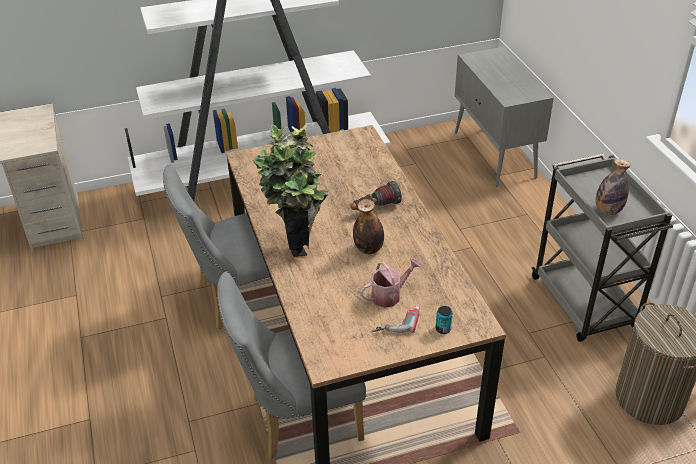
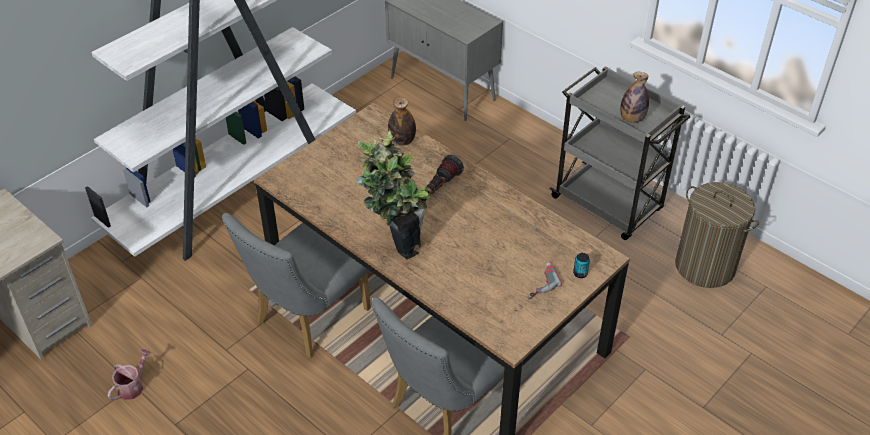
camera: 30 degrees left, 5 degrees up
bottle [353,199,384,254] -> bottle moved to [388,97,416,146]
watering can [360,258,421,308] -> watering can moved to [108,349,151,400]

